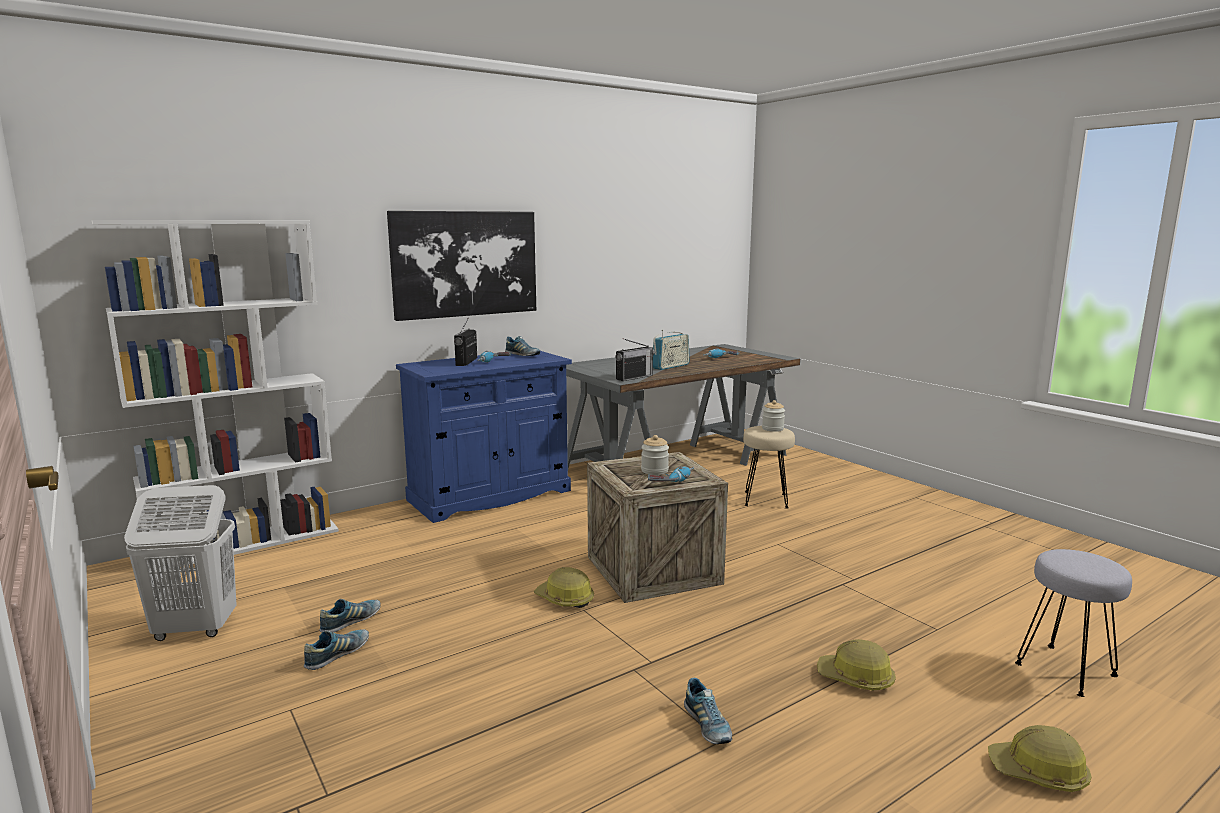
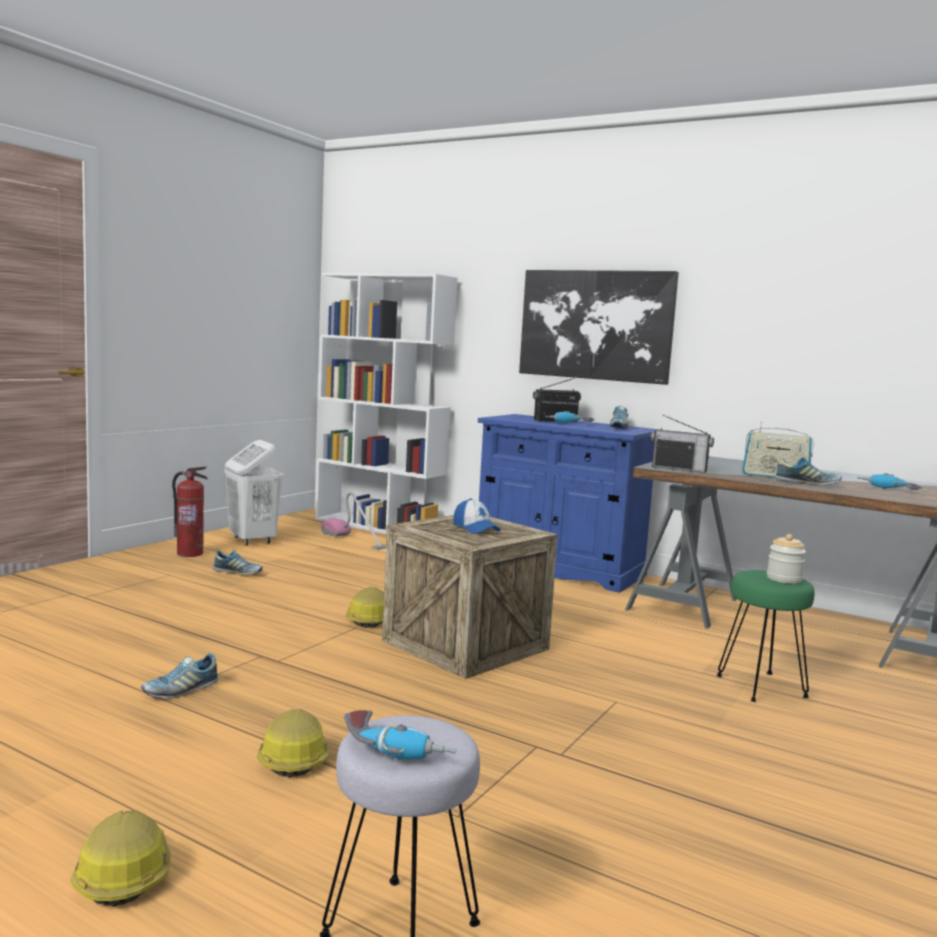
camera: 65 degrees right, 5 degrees down
shoe [319,599,381,633] -> shoe moved to [775,457,842,485]
jar [641,435,669,475] -> cap [453,498,501,534]
power drill [648,467,694,482] -> power drill moved to [344,710,456,760]
beige stool [743,426,795,509] -> green stool [716,570,814,702]
none -> fire extinguisher [172,466,208,557]
none -> vacuum cleaner [321,492,386,550]

